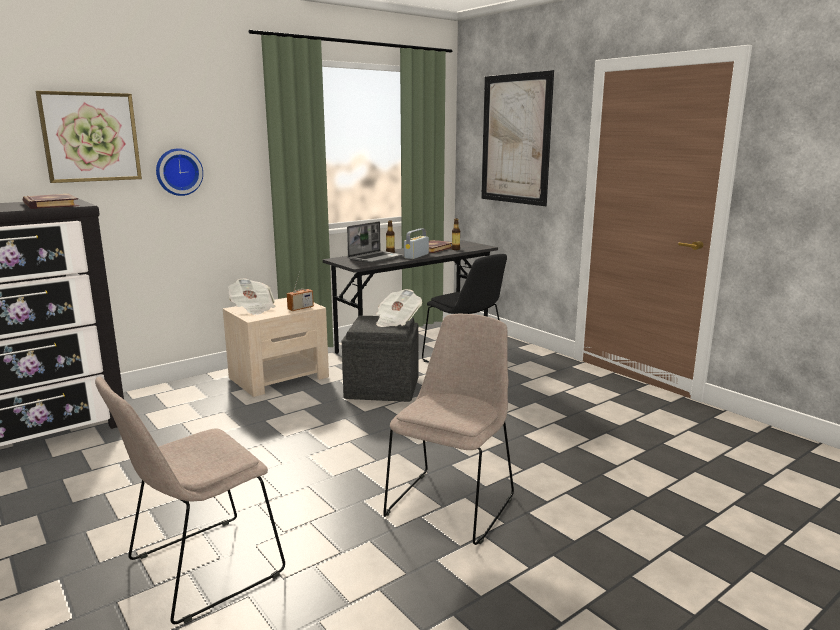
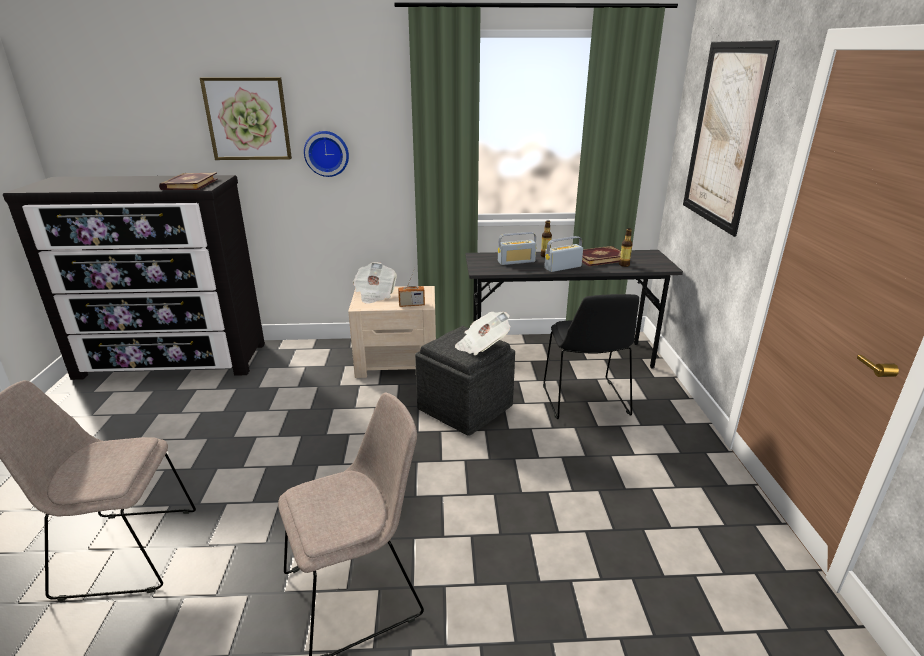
camera: 35 degrees right, 10 degrees up
laptop [347,221,403,263] -> radio [498,232,536,265]

